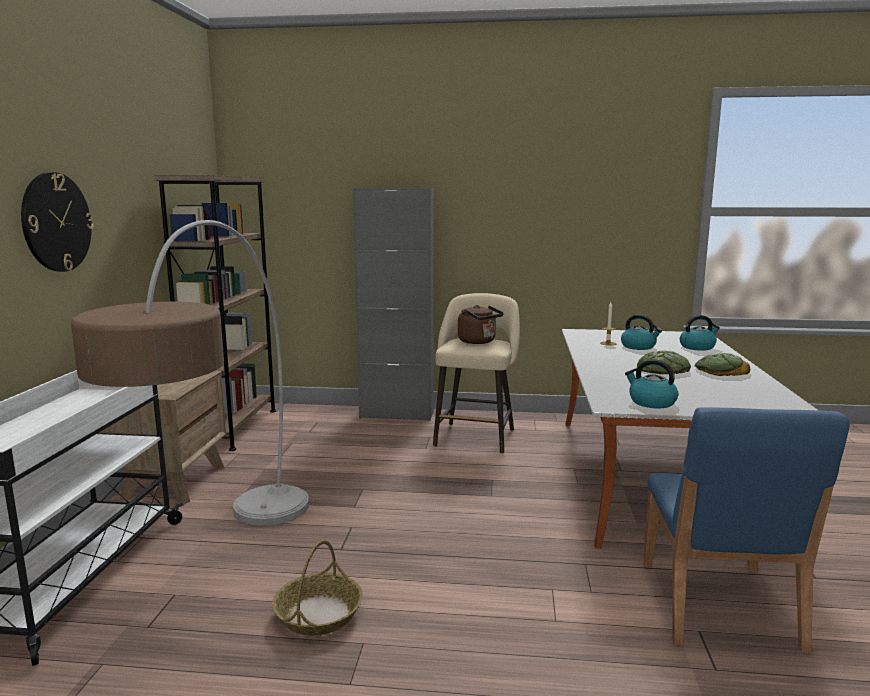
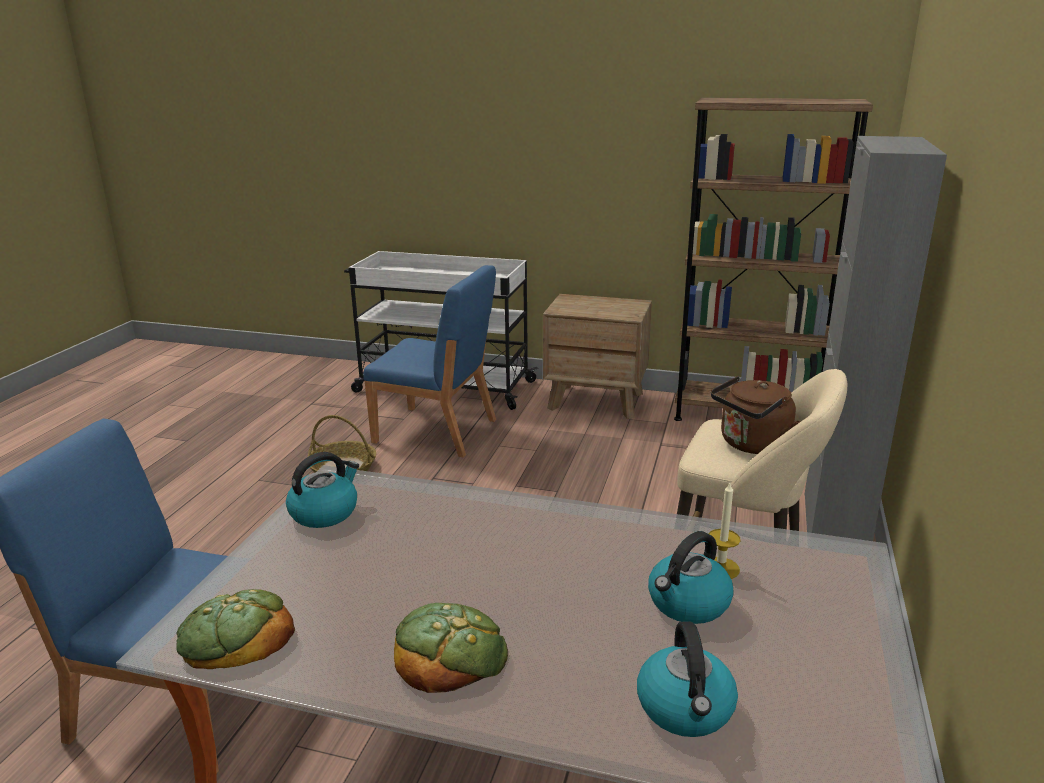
camera: 100 degrees right, 10 degrees up
wall clock [21,172,94,272] -> none
floor lamp [71,220,309,526] -> blue chair [363,265,496,458]
bread [637,350,691,374] -> bread moved to [176,589,295,669]

